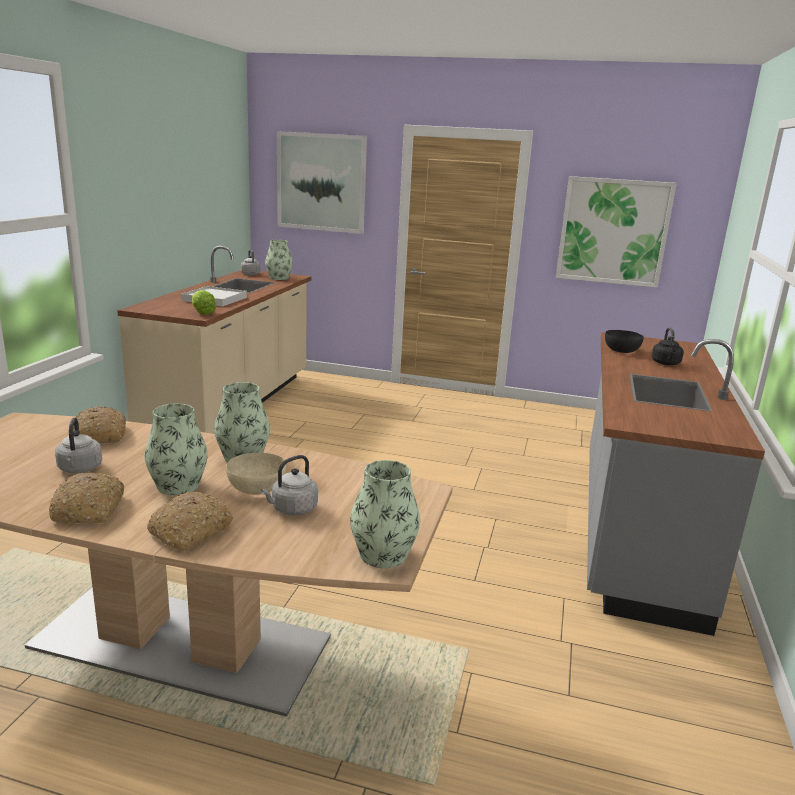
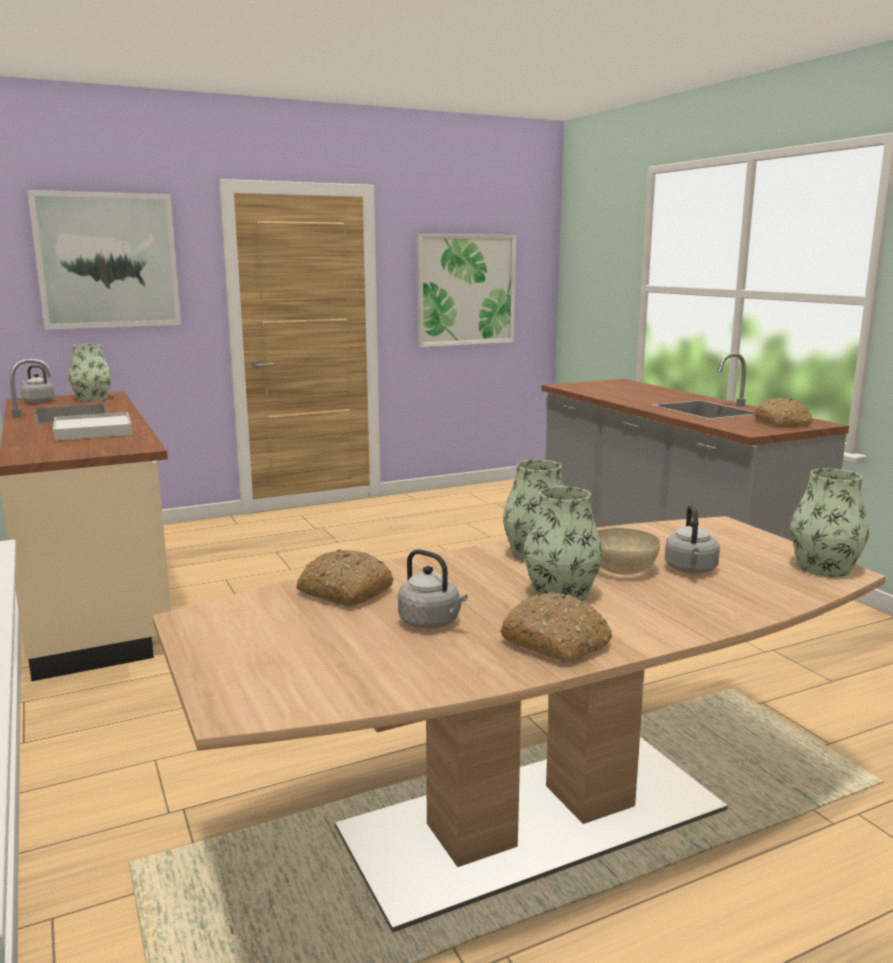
camera: 40 degrees left, 5 degrees down
bread [147,492,233,550] -> bread moved to [754,398,813,427]
lettuce [192,290,216,315] -> none
black bowl [605,330,644,353] -> none
black kettle [652,327,684,365] -> none

